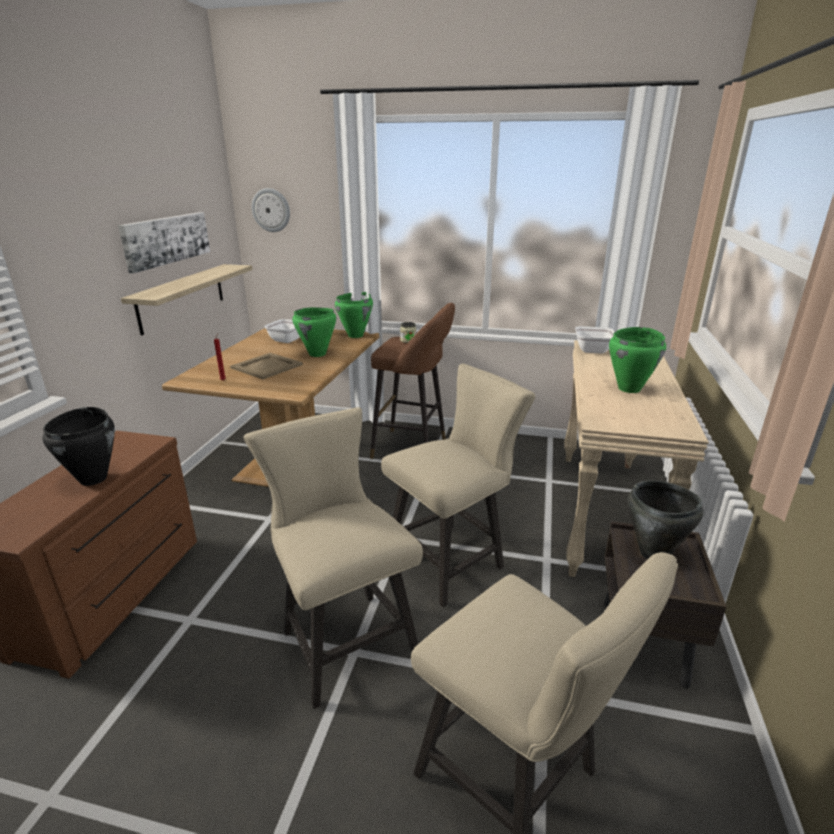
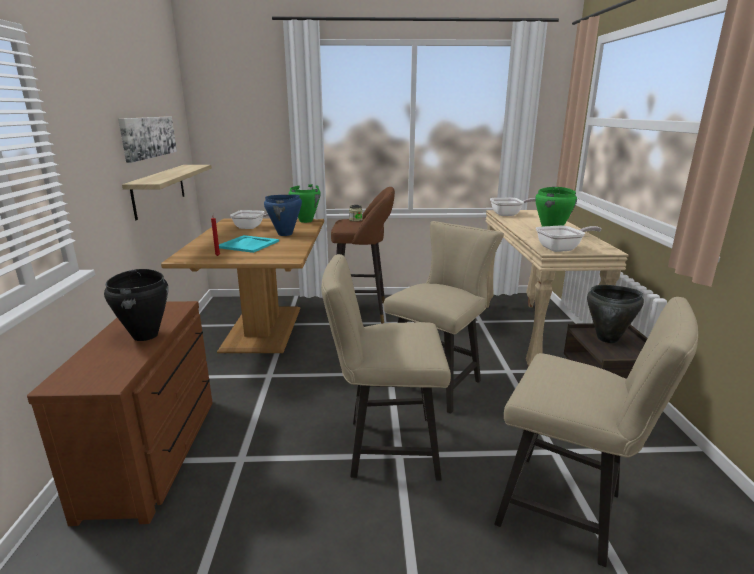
camera: 15 degrees left, 5 degrees down
beige tray [230,353,303,379] -> turquoise tray [219,235,279,253]
beige chair [244,407,423,709] -> beige chair turned 45 degrees counterclockwise [321,254,451,481]
wall clock [252,188,290,232] -> none
green cooking pot [293,307,336,357] -> blue cooking pot [264,195,302,236]
none -> frying pan [536,226,602,252]

